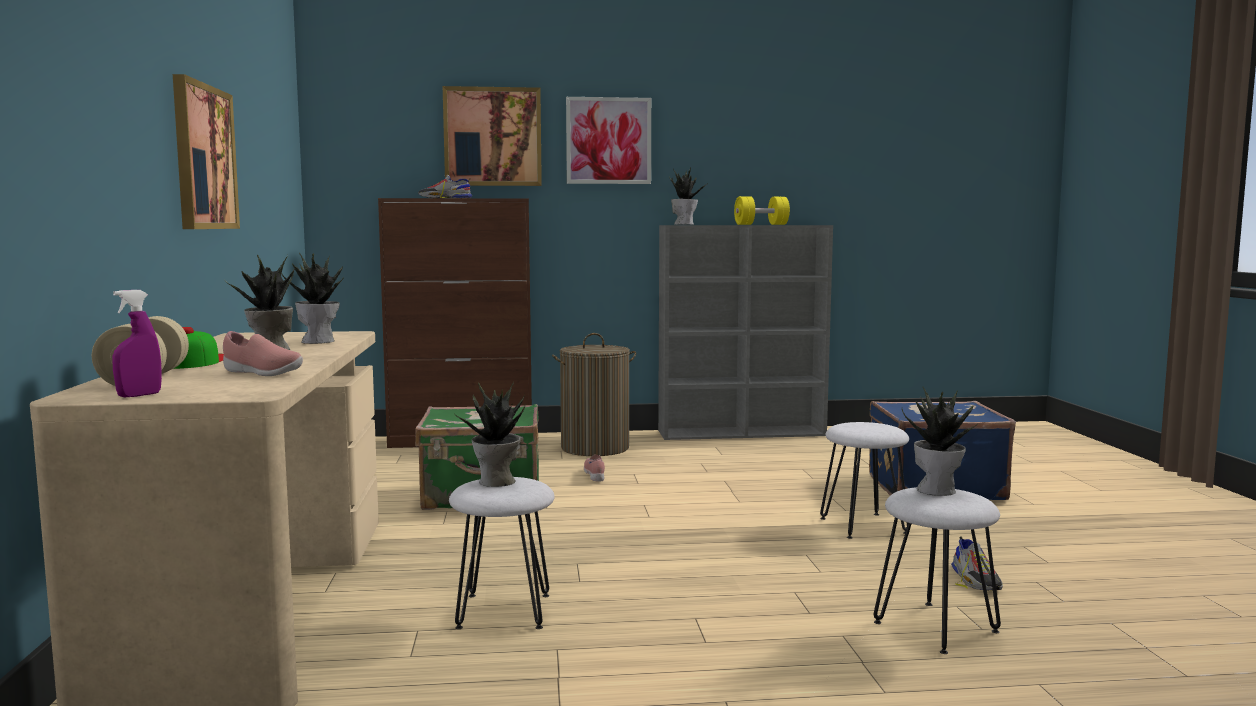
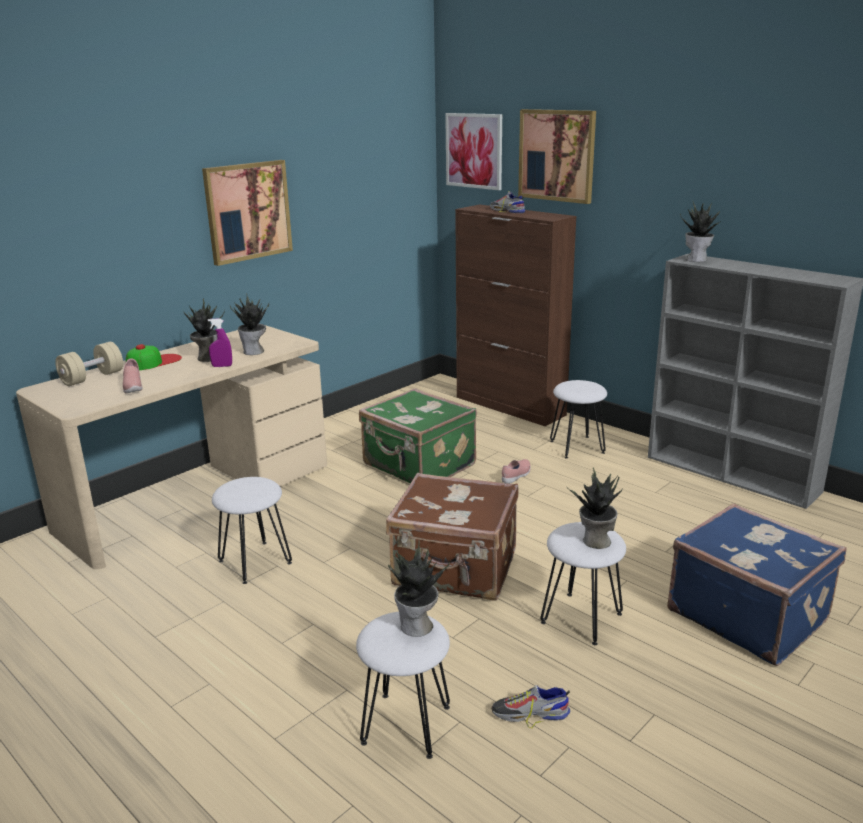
camera: 50 degrees right, 15 degrees up
purple spray bottle [112,290,162,397] -> purple spray bottle moved to [208,319,232,367]
potted plant [456,381,525,487] -> potted plant moved to [566,467,624,549]
laundry basket [552,333,636,456] -> white stool [550,380,607,459]
picture [566,97,651,184] -> picture moved to [445,113,502,190]
yellow dumbbell [734,196,790,225] -> none
shoe [951,537,1003,590] -> shoe turned 45 degrees clockwise [492,685,570,728]
none -> brown suitcase [386,473,519,601]

